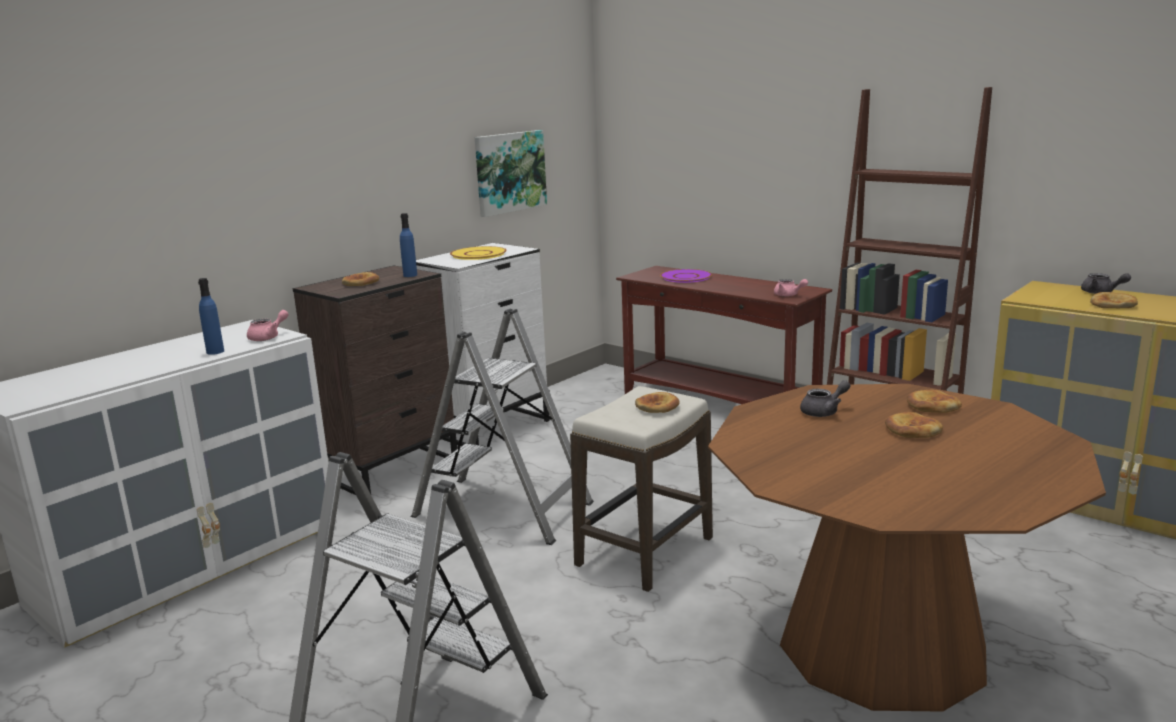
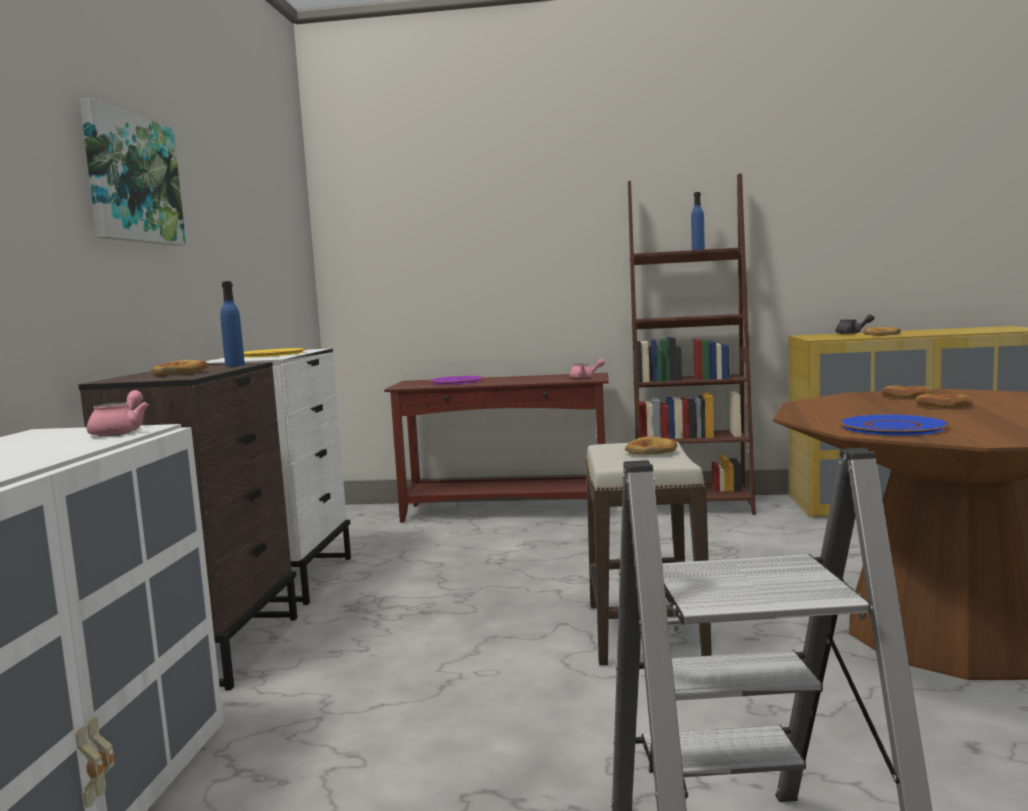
camera: 35 degrees left, 10 degrees down
blue bottle [198,278,224,355] -> blue bottle moved to [691,192,705,250]
grey step ladder [410,309,594,545] -> none
picture [475,130,547,217] -> picture moved to [80,98,186,246]
grey teapot [800,380,850,417] -> none
none -> blue plate [838,414,950,436]

